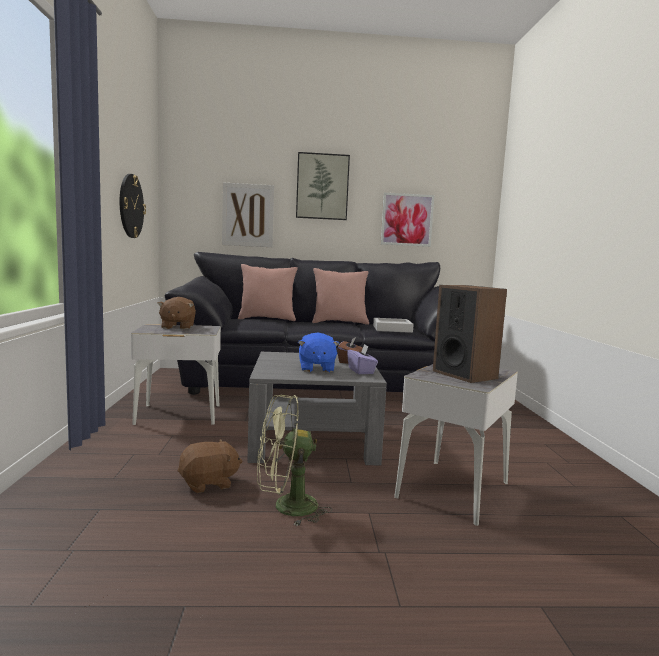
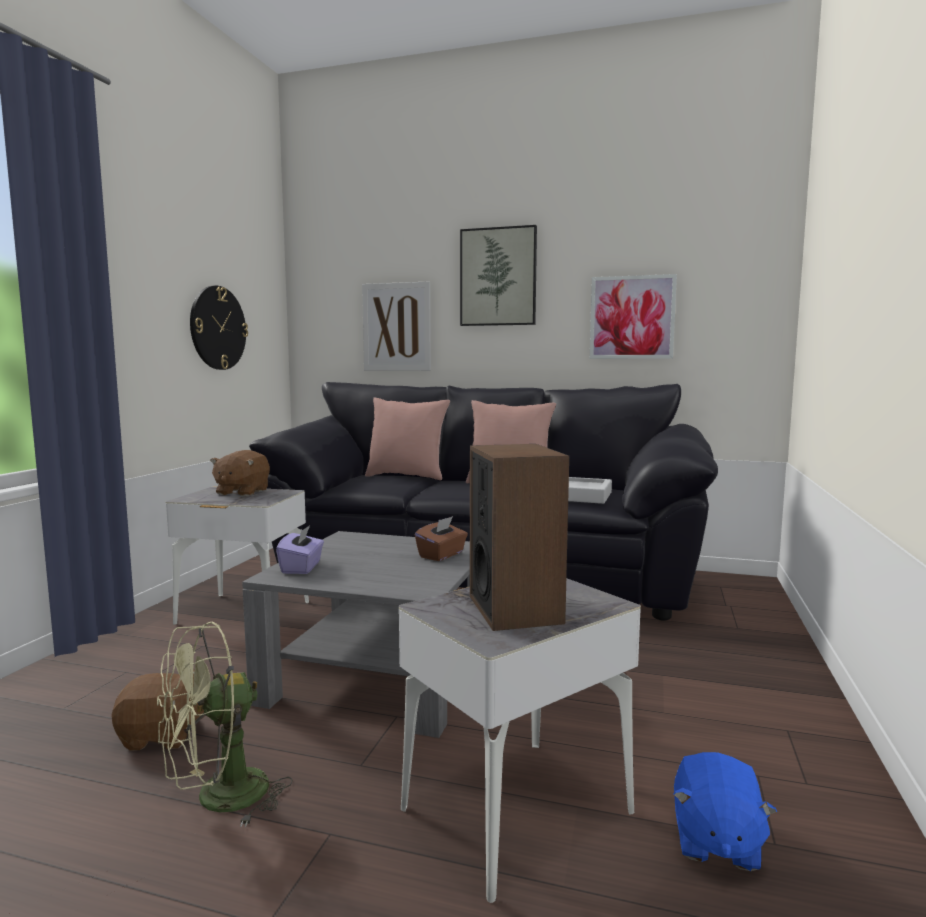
camera: 20 degrees right, 0 degrees up
green fan [257,395,332,527] -> green fan turned 45 degrees counterclockwise [157,622,293,827]
blue plush toy [298,332,340,372] -> blue plush toy moved to [673,752,777,871]
purple tissue box [347,344,378,374] -> purple tissue box moved to [276,525,324,574]

